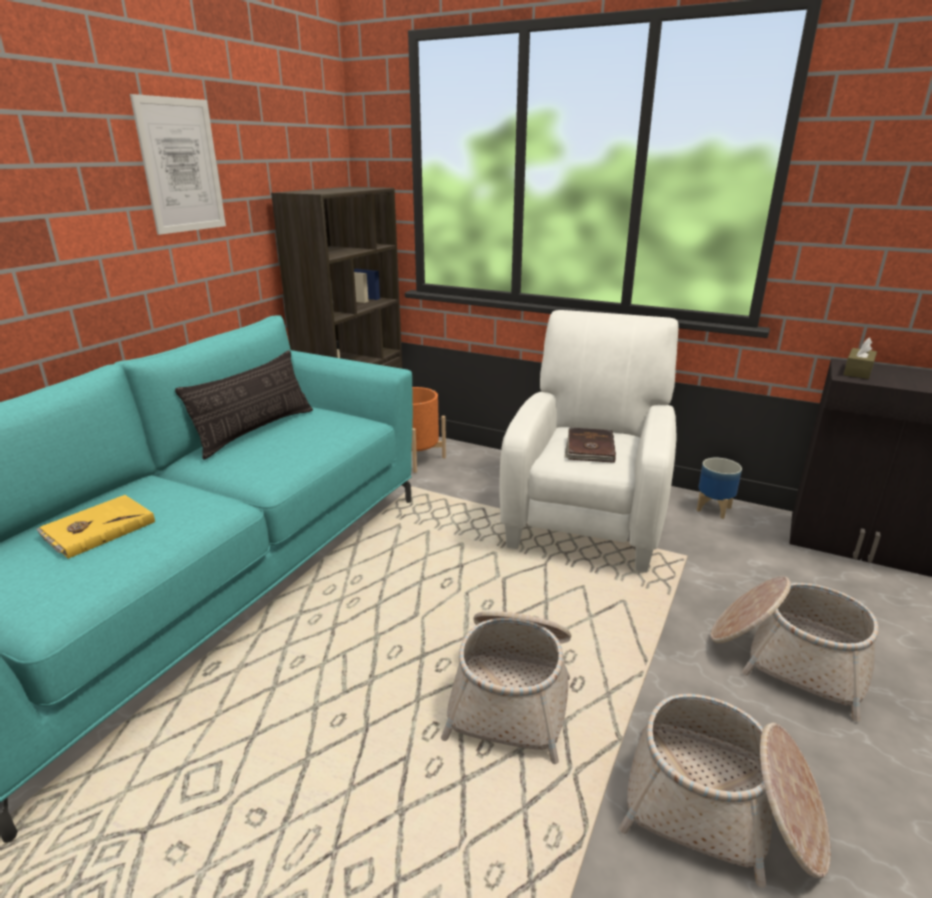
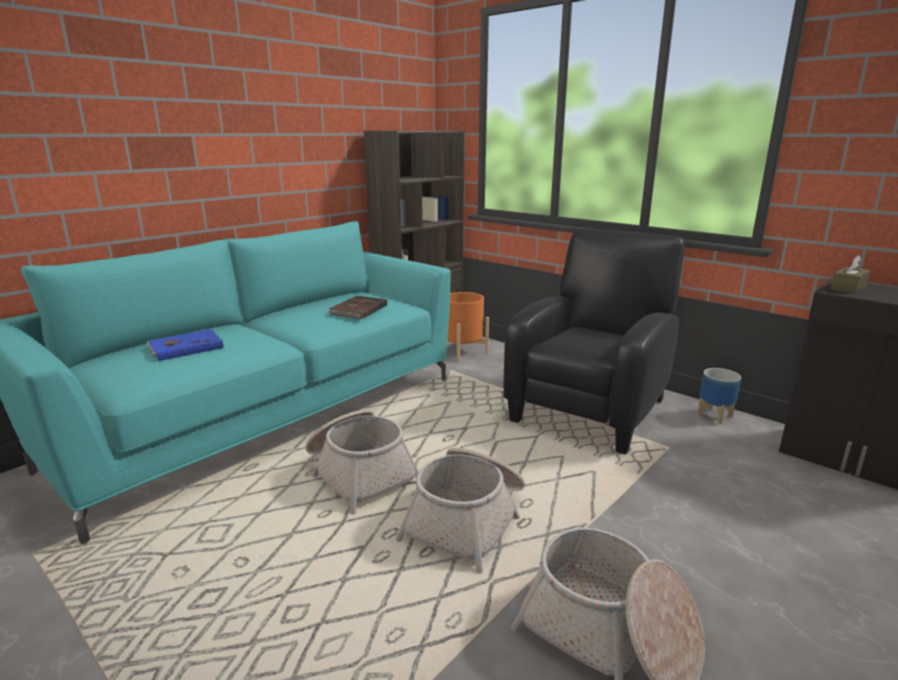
camera: 15 degrees right, 5 degrees down
yellow book [36,495,155,559] -> blue book [147,329,223,361]
picture [130,94,226,235] -> none
pillow [175,350,313,460] -> none
white armchair [500,310,678,572] -> black armchair [504,228,685,454]
brown book [564,427,616,463] -> brown book moved to [327,296,387,319]
basket [710,576,879,722] -> basket moved to [305,410,419,515]

